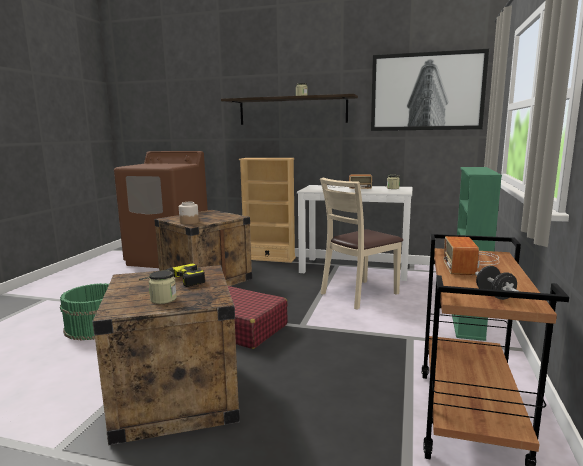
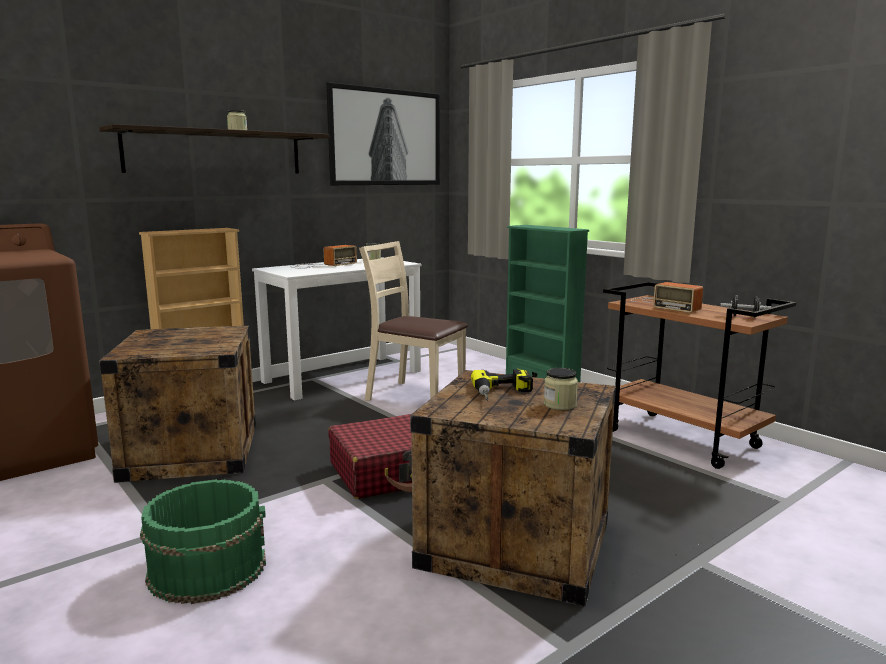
camera: 55 degrees left, 0 degrees up
jar [179,202,199,225] -> none
beige chair [320,178,403,310] -> beige chair turned 120 degrees clockwise [359,241,468,401]

